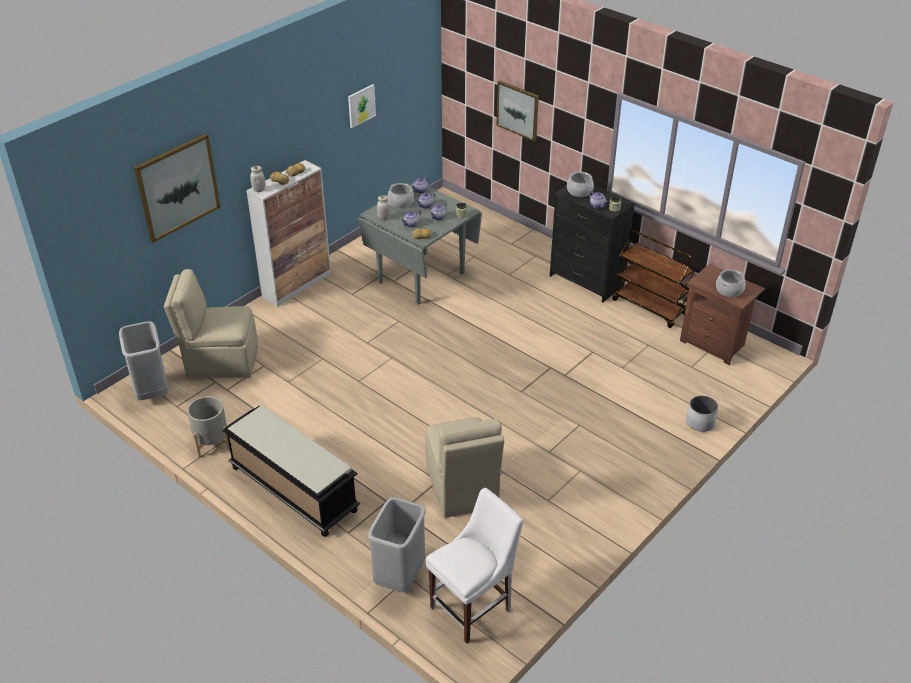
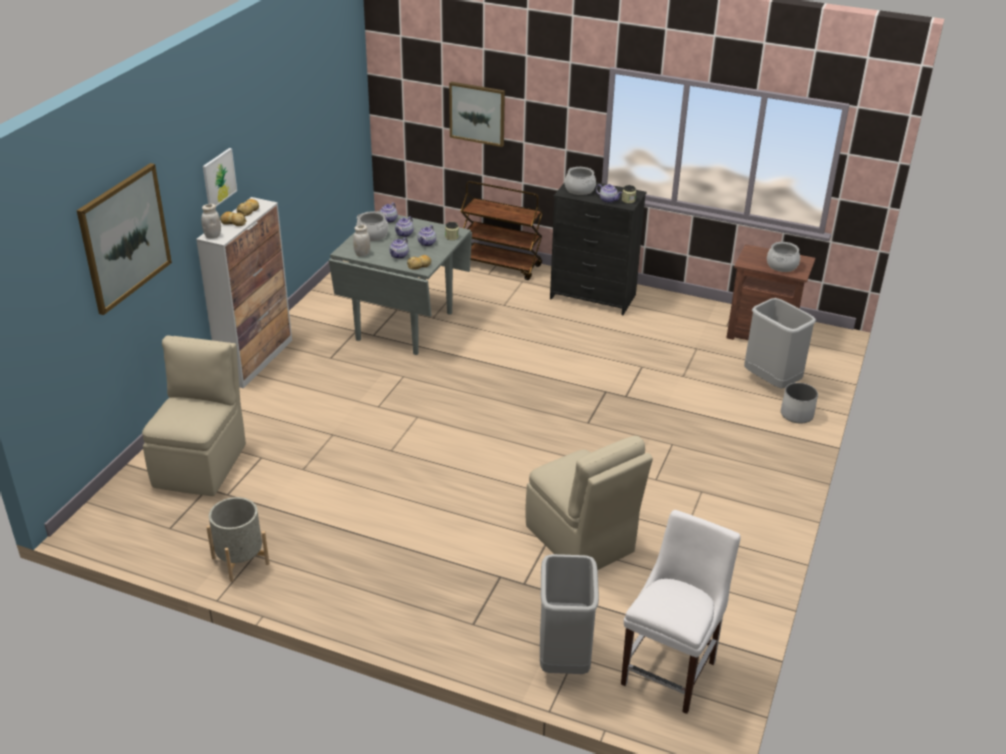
camera: 20 degrees left, 5 degrees down
grey trash can [119,321,169,400] -> grey trash can moved to [744,298,816,388]
beige chair [164,269,258,378] -> beige chair turned 120 degrees clockwise [142,336,246,496]
black bench [222,405,360,537] -> none
picture [348,84,376,128] -> picture moved to [203,148,237,207]
brown cart [612,230,695,328] -> brown cart moved to [460,181,543,280]

